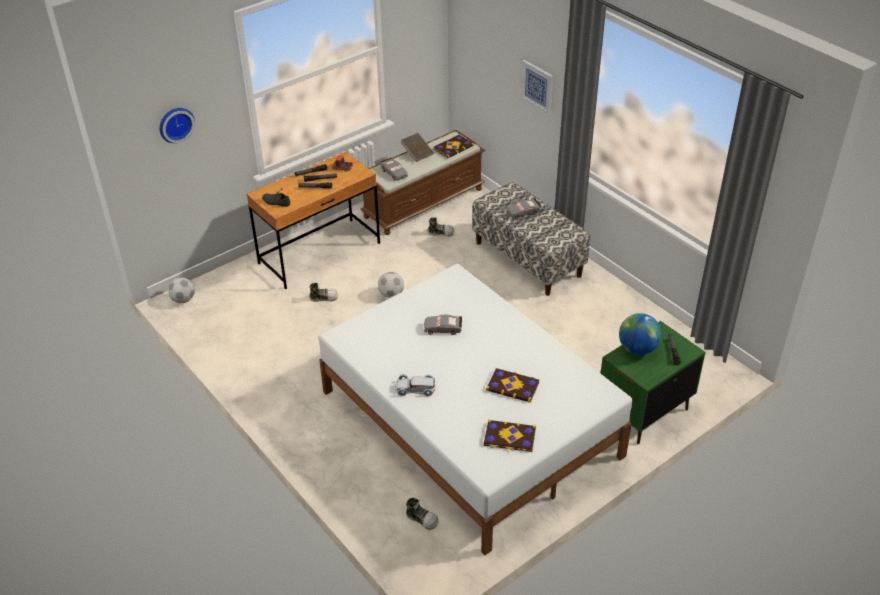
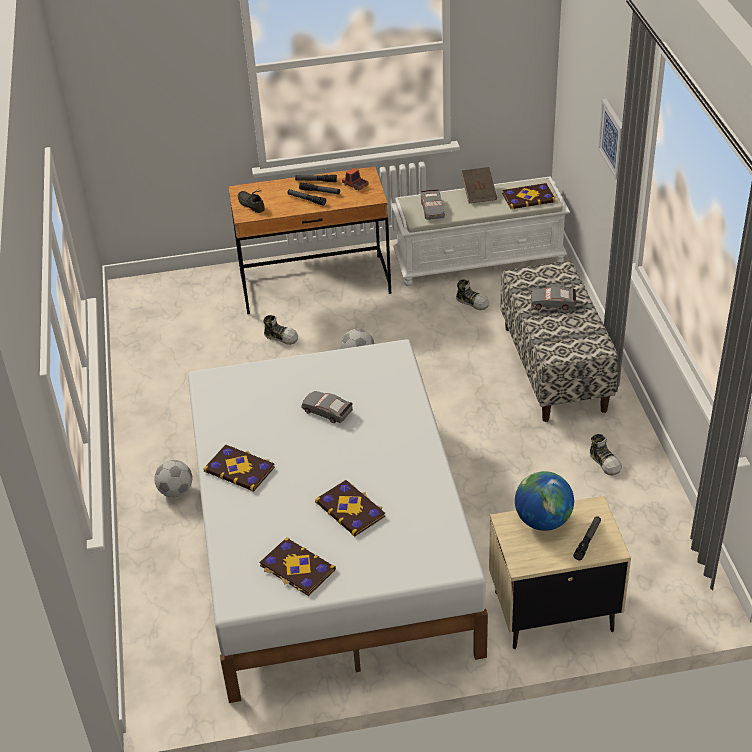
camera: 30 degrees right, 0 degrees up
wall clock [160,108,195,143] -> none
football [168,277,195,303] -> football moved to [154,460,193,497]
brown bench [360,130,485,235] -> white bench [391,176,570,286]
white toy car [395,374,435,396] -> book [204,444,275,492]
shoe [406,498,439,530] -> shoe moved to [590,434,622,475]
green nightstand [600,321,706,445] -> beige nightstand [489,496,631,649]

